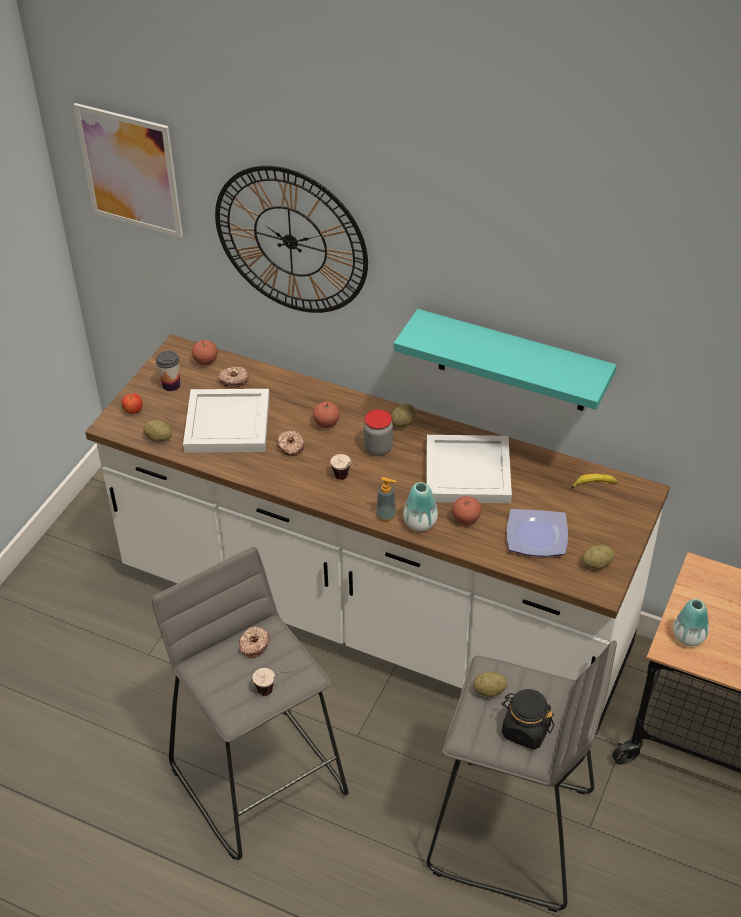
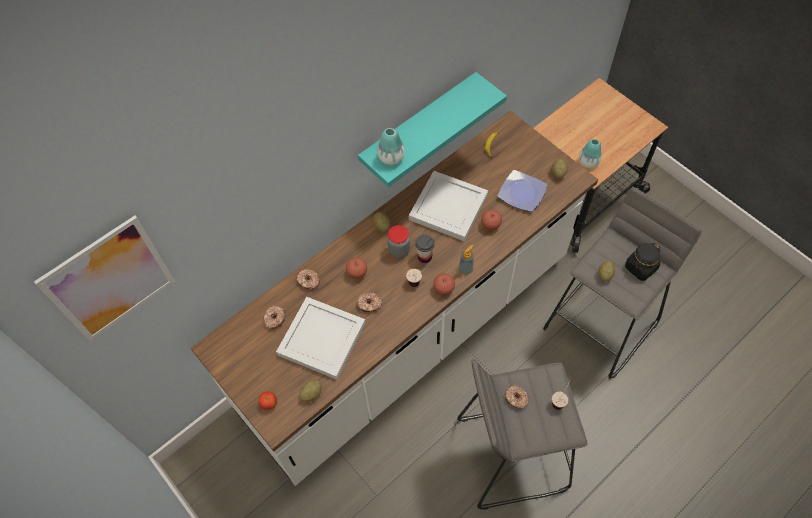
camera: 65 degrees left, 15 degrees up
cup [156,351,180,391] -> cup moved to [415,235,435,263]
apple [192,340,218,366] -> apple moved to [433,273,455,295]
wall clock [215,165,368,313] -> none
vase [403,482,438,531] -> vase moved to [378,128,405,165]
none -> donut [296,269,320,289]

